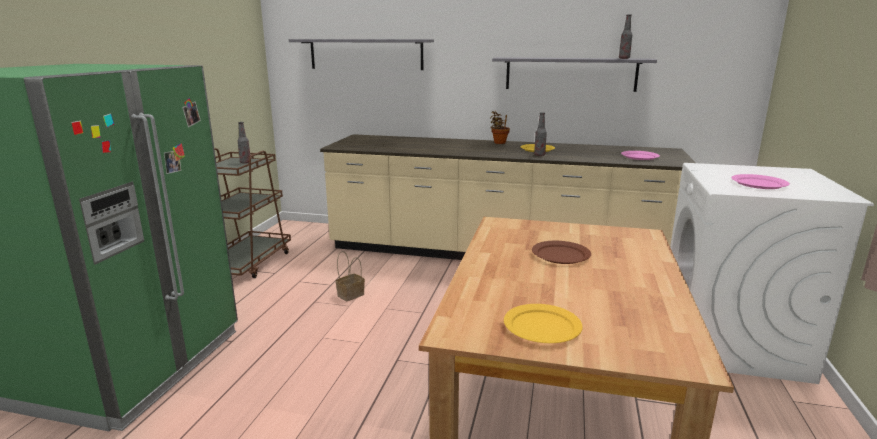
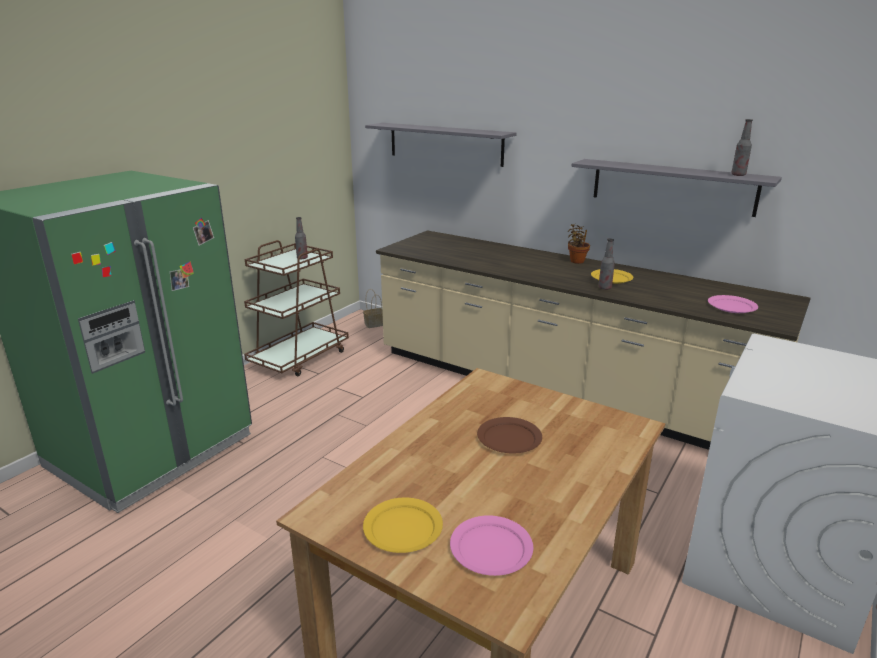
camera: 20 degrees right, 5 degrees up
basket [335,251,365,301] -> basket moved to [363,289,383,328]
pink plate [731,174,790,189] -> pink plate moved to [450,515,533,576]

